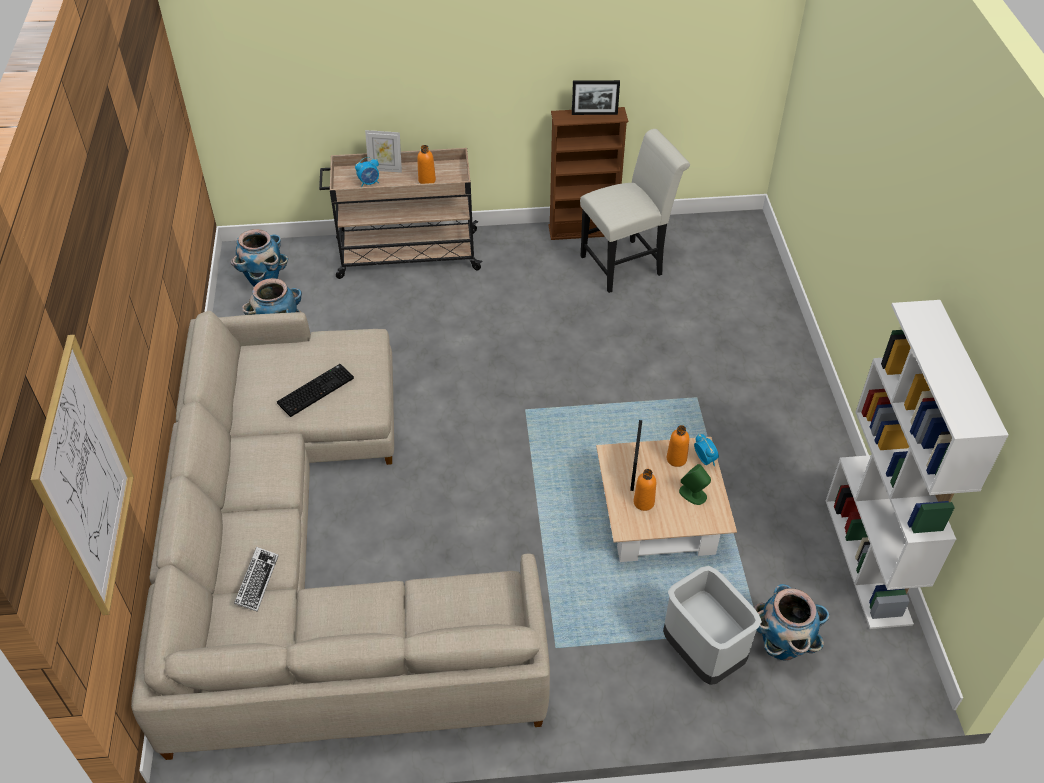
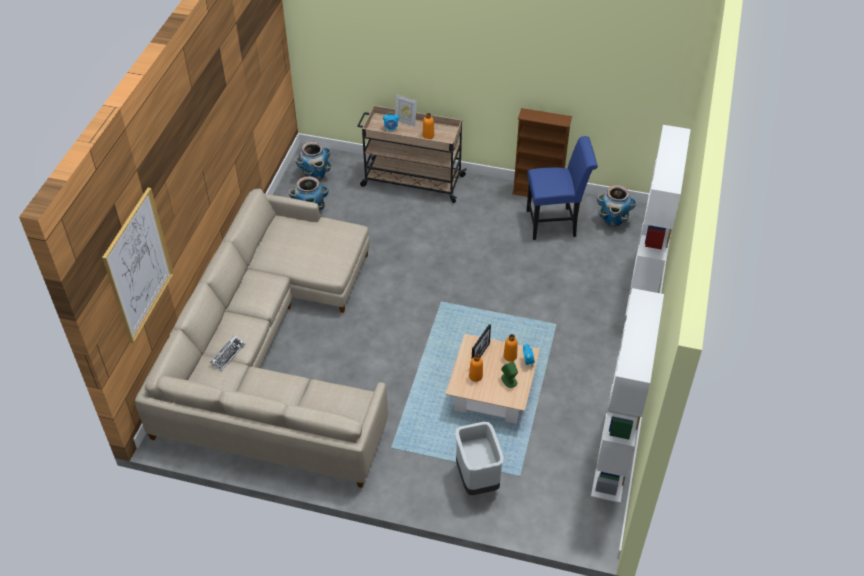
camera: 20 degrees right, 0 degrees up
keyboard [277,364,354,417] -> none
picture frame [572,80,620,115] -> none
white chair [580,129,690,293] -> blue chair [527,136,598,240]
planter [754,584,829,661] -> planter moved to [597,185,637,227]
none -> white bookcase [625,125,691,316]

